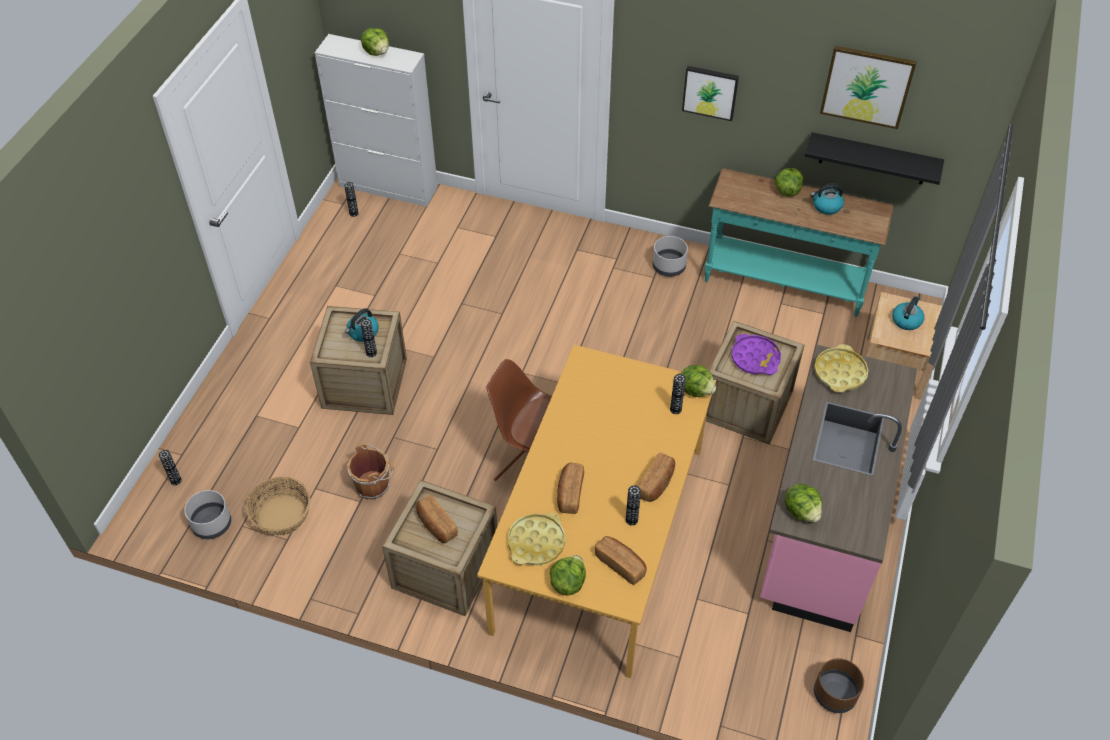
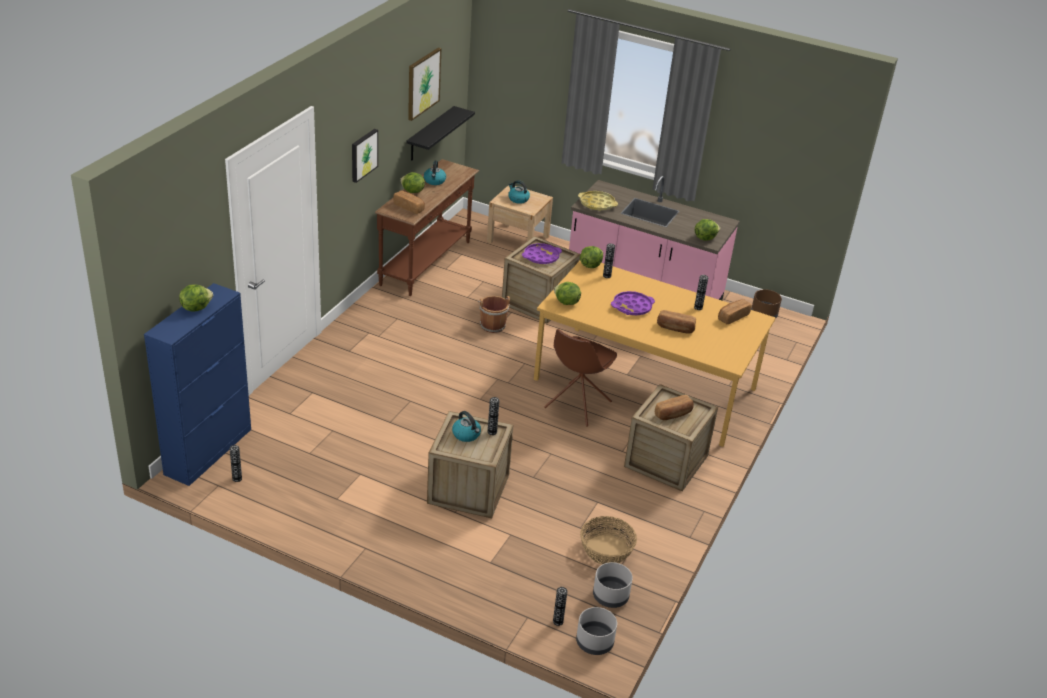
camera: 85 degrees left, 15 degrees down
white cabinet [315,34,438,207] -> blue cabinet [144,283,251,486]
brown bucket [347,443,394,500] -> brown bucket moved to [478,296,510,333]
yellow tray [508,513,565,565] -> none
lettuce [550,555,586,596] -> lettuce moved to [554,282,581,305]
bread [638,452,675,502] -> bread moved to [393,191,425,214]
grey planter [653,236,688,277] -> grey planter moved to [576,607,617,655]
turquoise console table [705,168,894,317] -> brown console table [375,159,479,296]
none -> purple tray [611,291,655,316]

